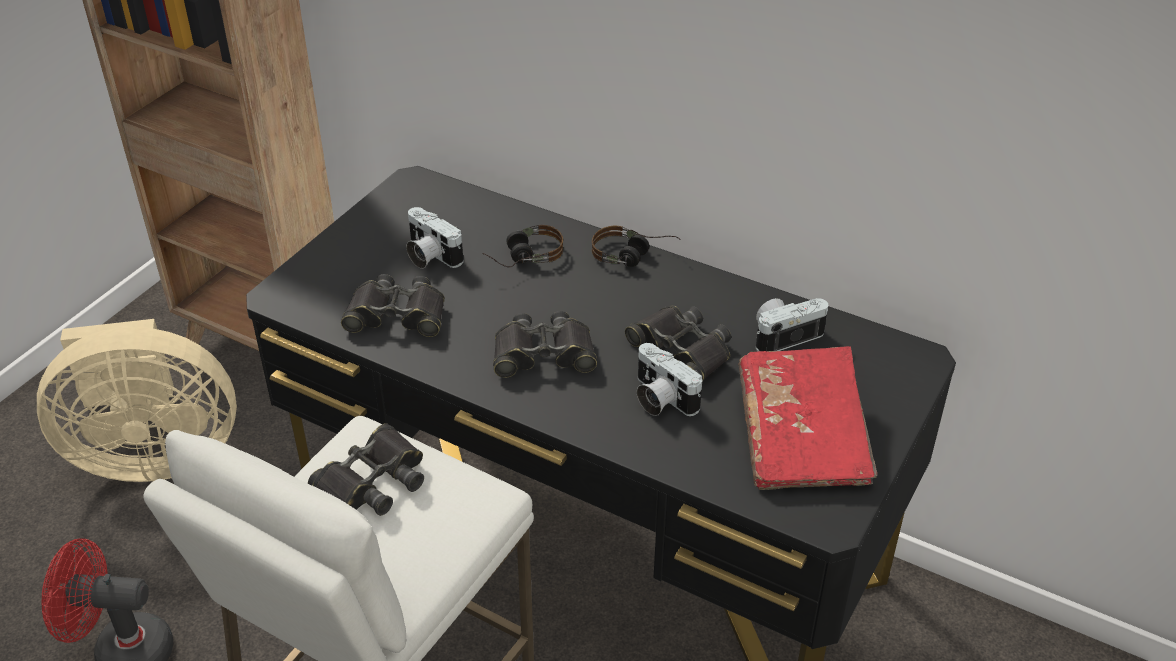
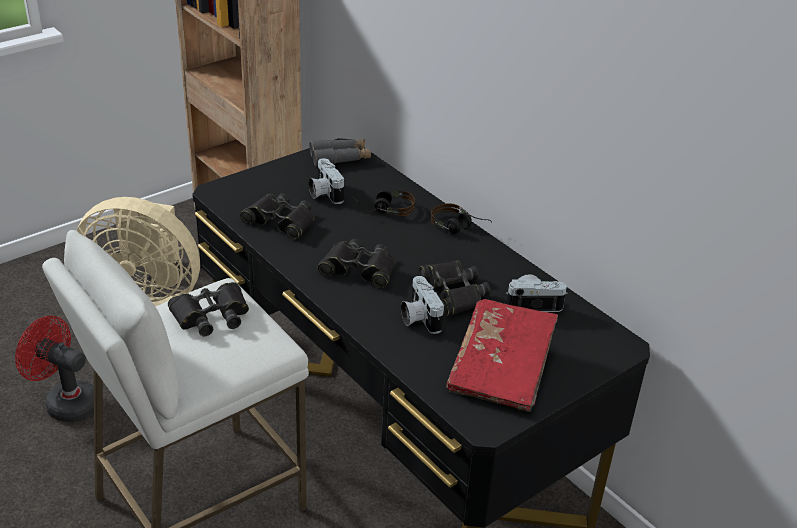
camera: 20 degrees right, 5 degrees down
none -> grey binoculars [310,139,371,166]

